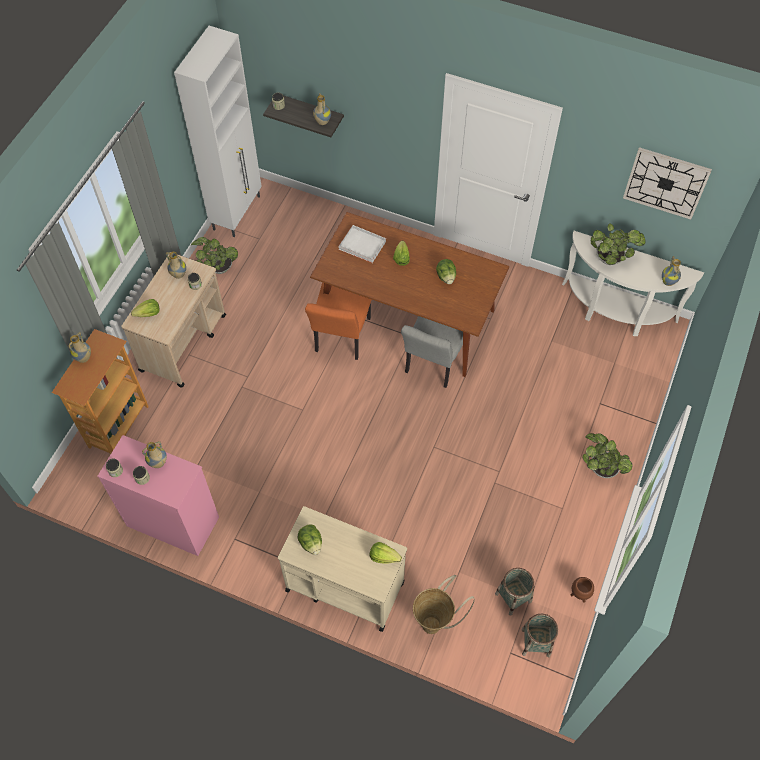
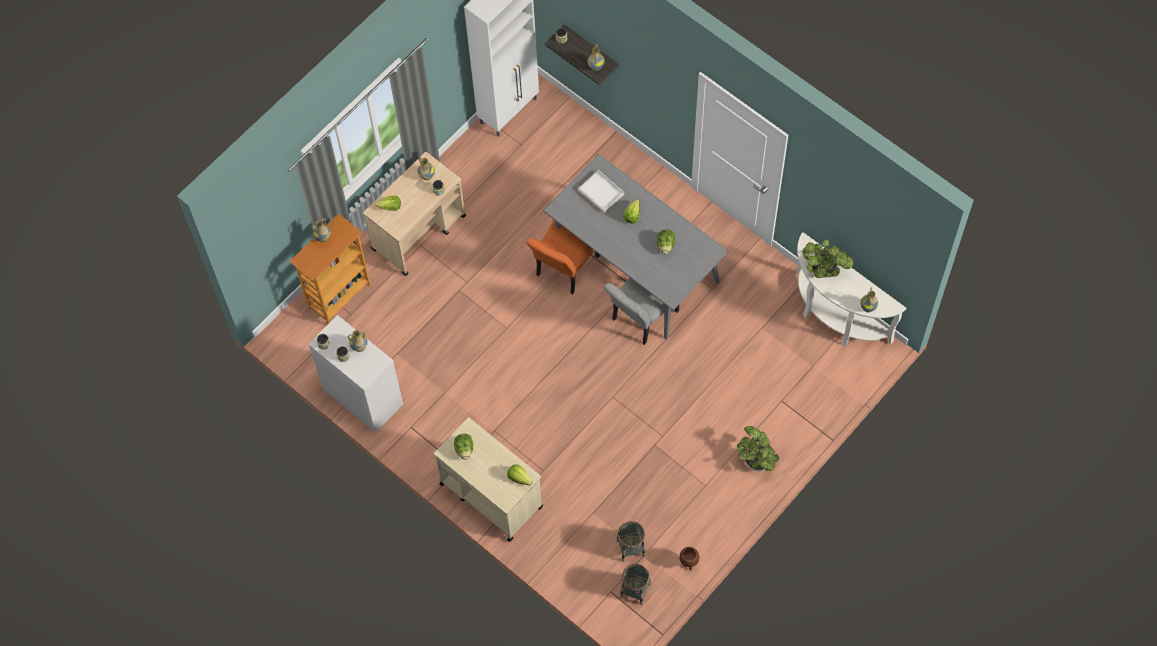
camera: 20 degrees right, 5 degrees up
pink dresser [97,435,219,556] -> white dresser [308,315,403,433]
potted plant [191,237,238,274] -> none
brown dining table [310,212,509,377] -> grey dining table [543,154,728,340]
basket [413,575,475,634] -> none
wall clock [623,147,712,219] -> none

